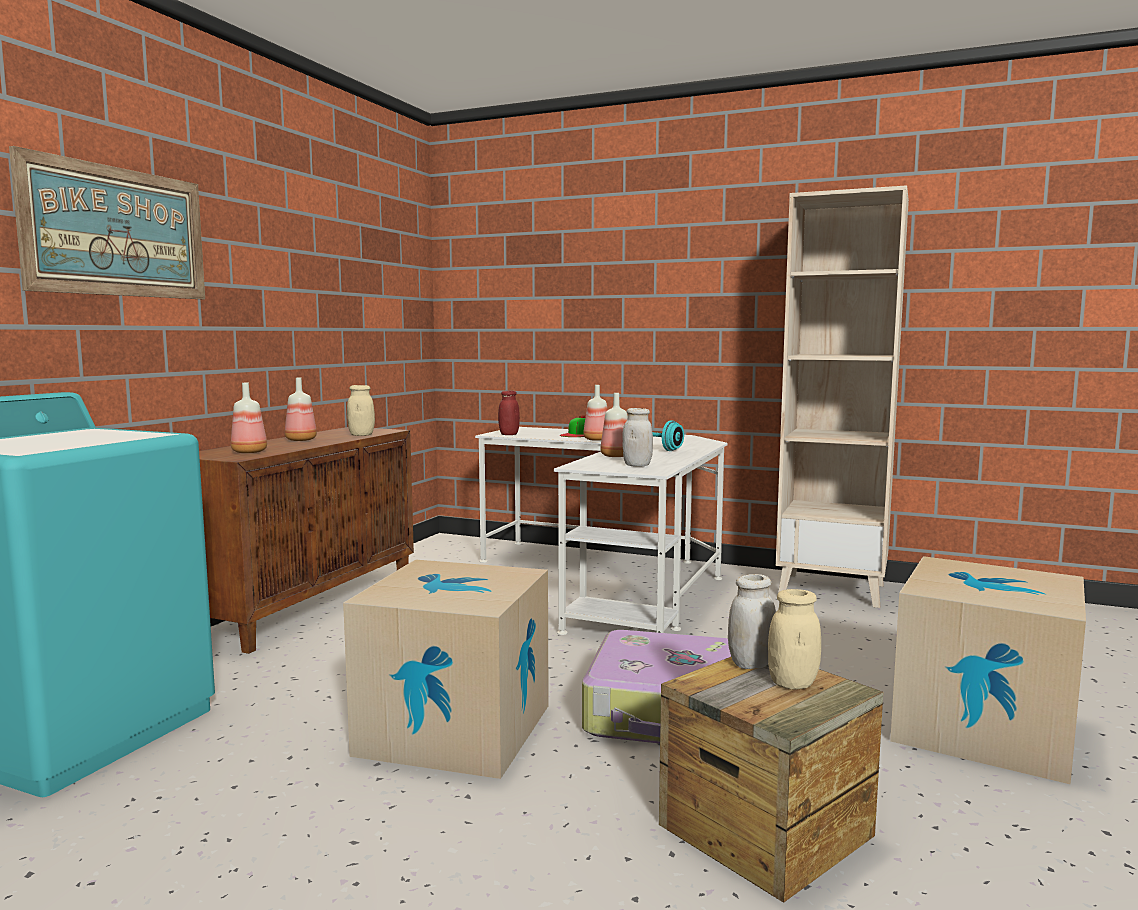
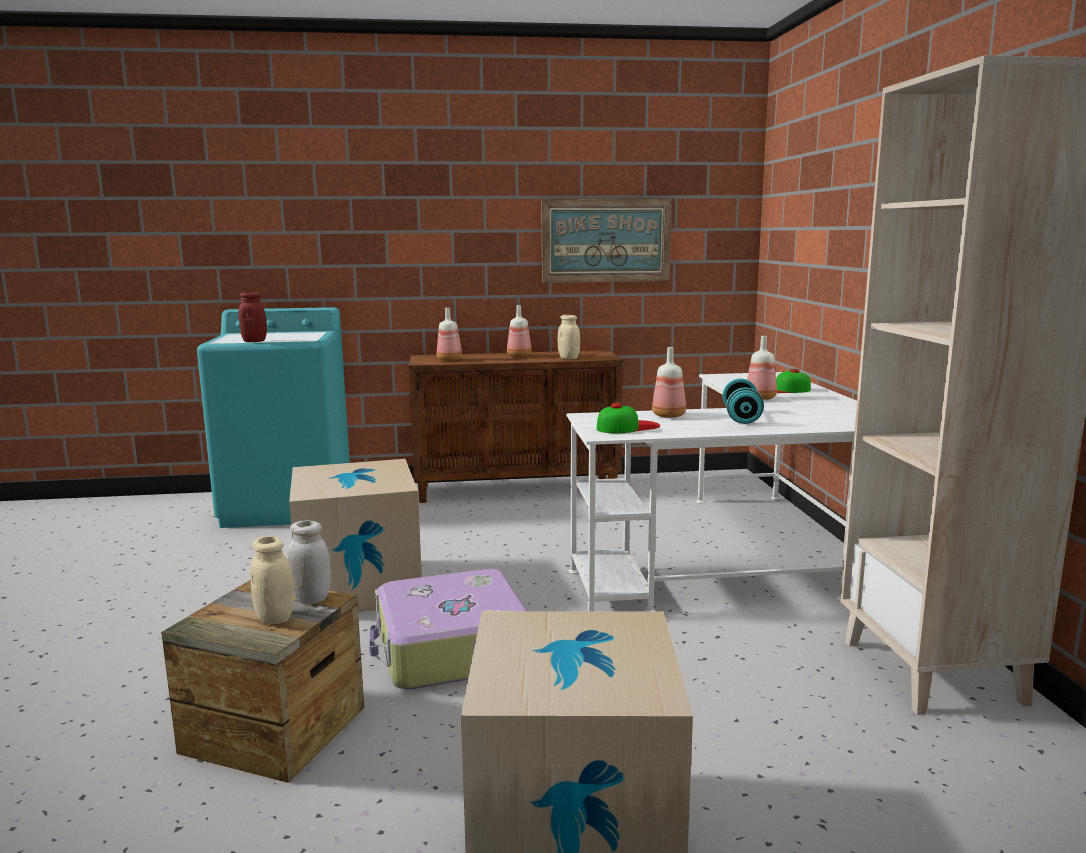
camera: 60 degrees right, 5 degrees up
picture [9,146,205,299] -> picture moved to [541,199,672,283]
red jar [498,391,520,435] -> red jar moved to [238,292,267,342]
white jar [622,408,653,467] -> cap [596,403,660,433]

